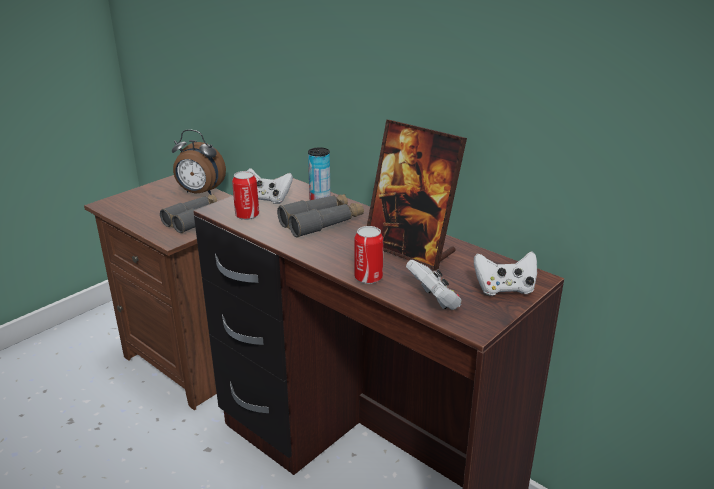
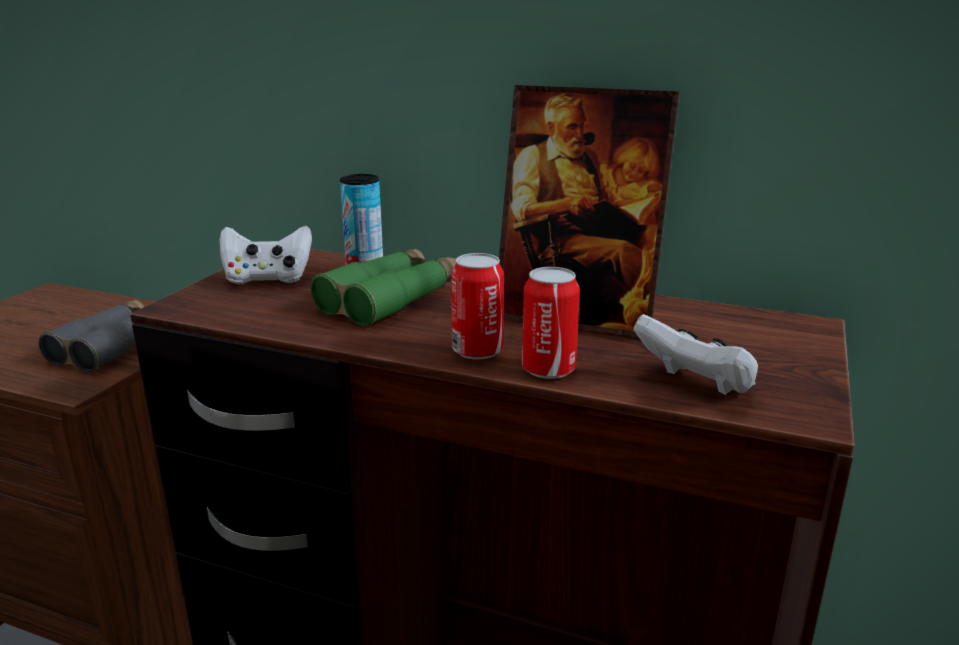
camera: 20 degrees left, 5 degrees down
alarm clock [172,130,226,195] -> none
can [232,171,259,220] -> can moved to [451,253,504,360]
grey binoculars [277,194,364,238] -> green binoculars [311,249,456,327]
white game controller [474,251,537,296] -> none

